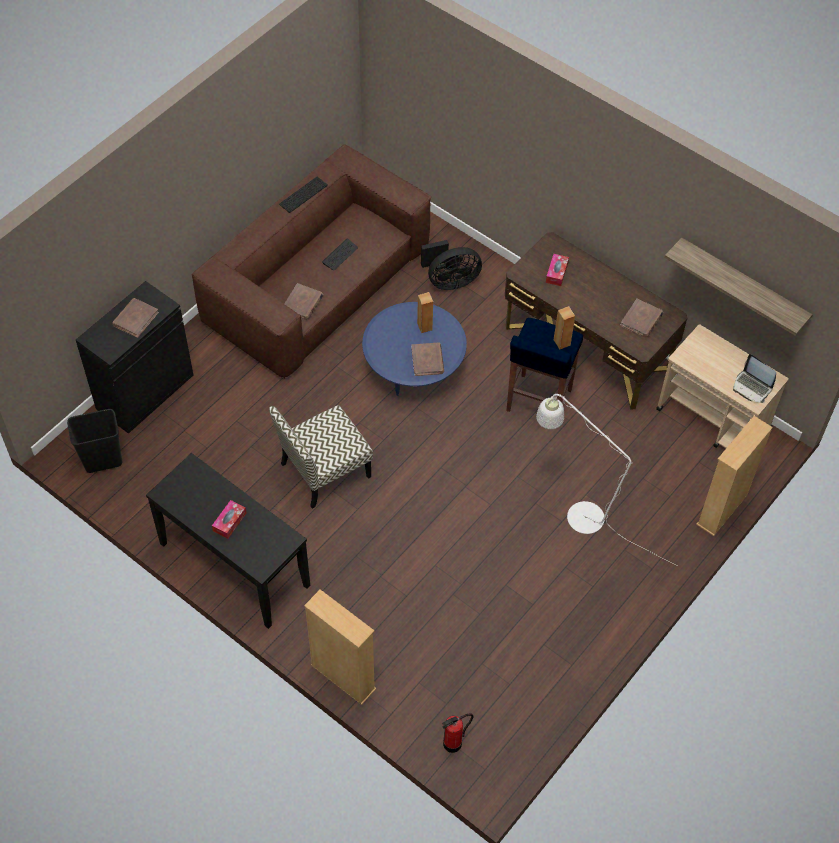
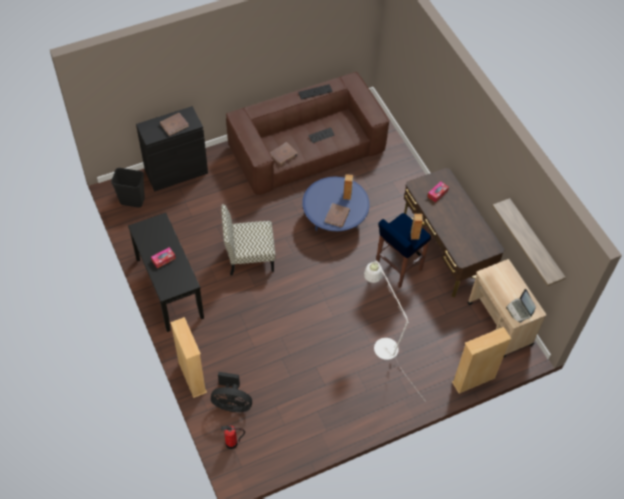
camera: 25 degrees right, 0 degrees up
black fan [421,240,482,290] -> black fan moved to [211,372,252,412]
brown book [620,299,663,337] -> none

